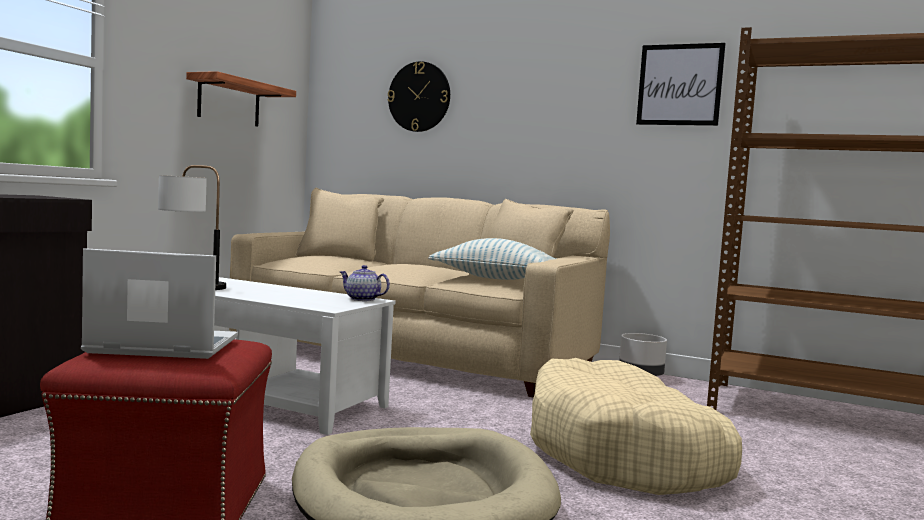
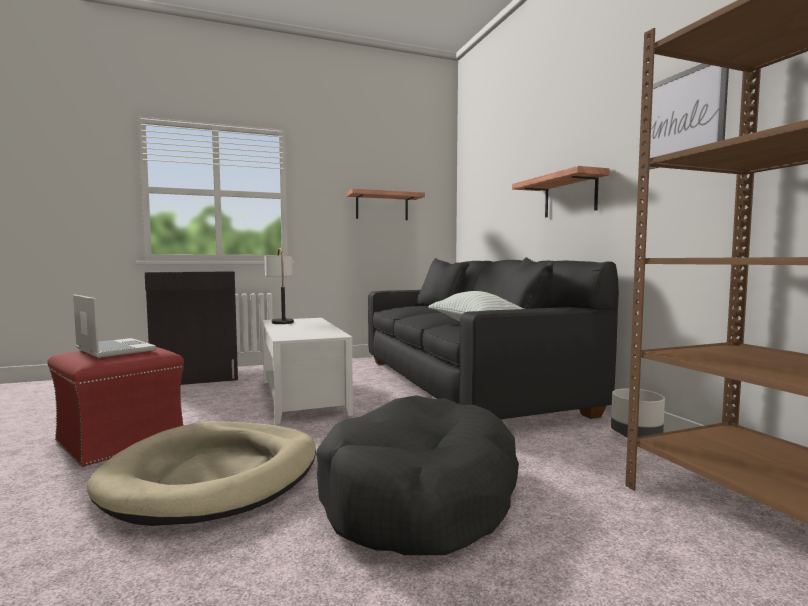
camera: 45 degrees right, 0 degrees up
beige sofa [229,188,610,398] -> black sofa [368,257,619,419]
teapot [340,265,390,301] -> none
wall clock [388,61,450,132] -> none
beige dog bed [530,358,742,495] -> black dog bed [316,395,519,555]
none -> shelf [512,166,610,217]

